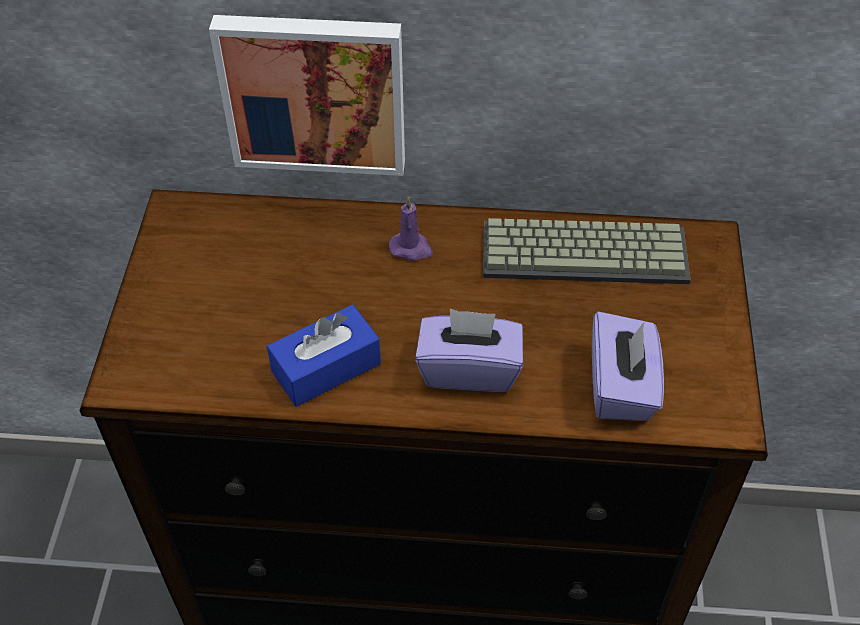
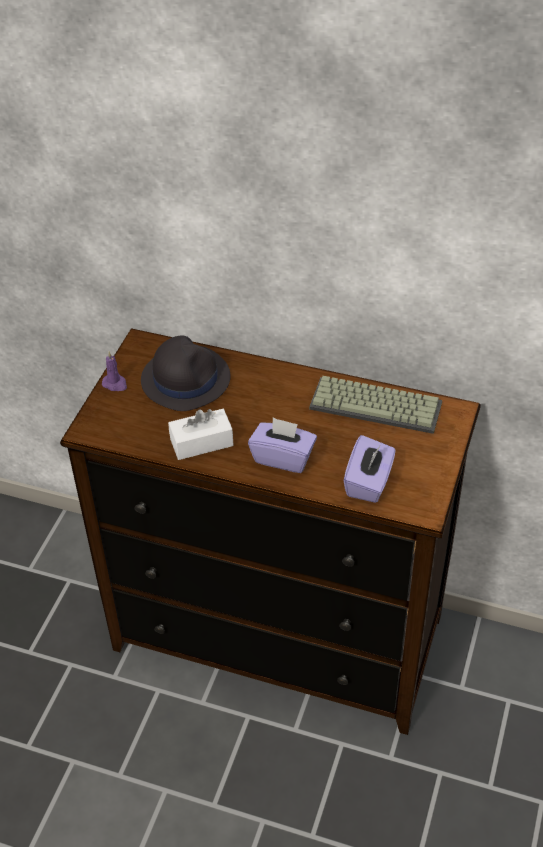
camera: 15 degrees right, 5 degrees down
picture [209,15,405,176] -> none
blue tissue box [267,305,381,407] -> white tissue box [168,409,234,460]
purple candle [389,196,433,261] -> purple candle moved to [102,351,127,391]
none -> black hat [141,335,230,411]

